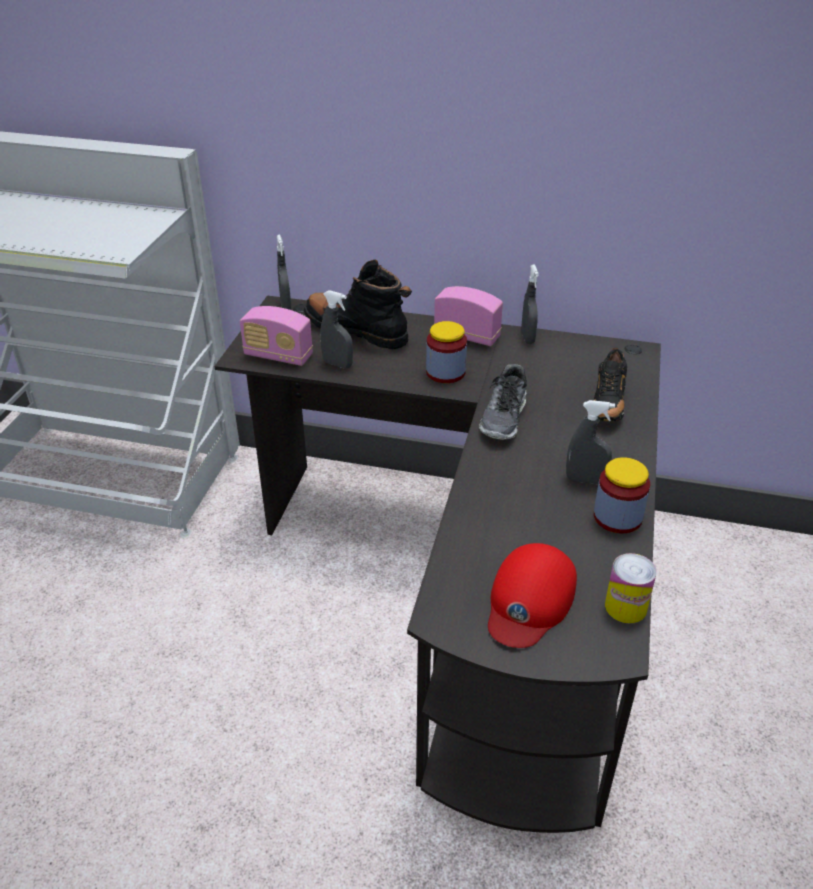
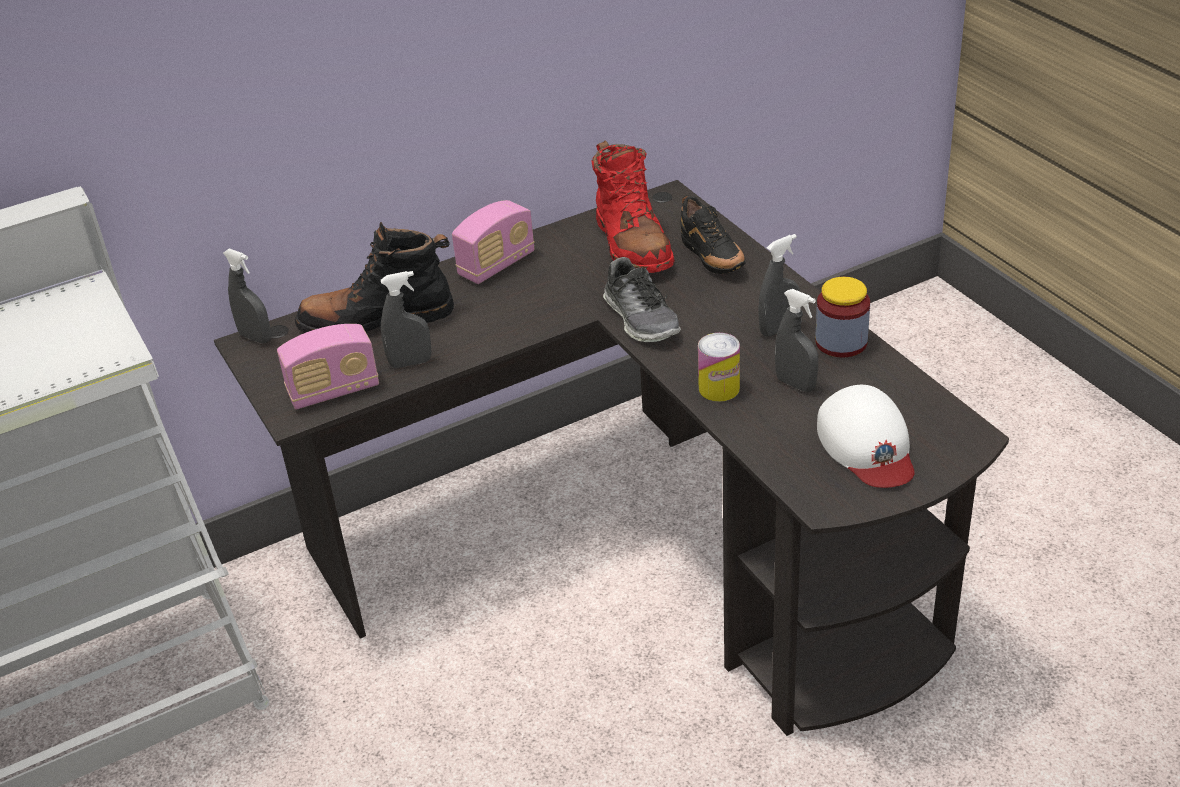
camera: 40 degrees left, 0 degrees up
jar [426,321,467,383] -> none
radio [434,286,503,346] -> radio turned 150 degrees clockwise [452,200,534,284]
red cap [488,543,577,648] -> white cap [817,385,915,488]
grey spray bottle [521,264,539,344] -> grey spray bottle moved to [775,289,818,392]
can [605,553,657,623] -> can moved to [698,333,740,402]
none -> red boot [591,141,675,273]

